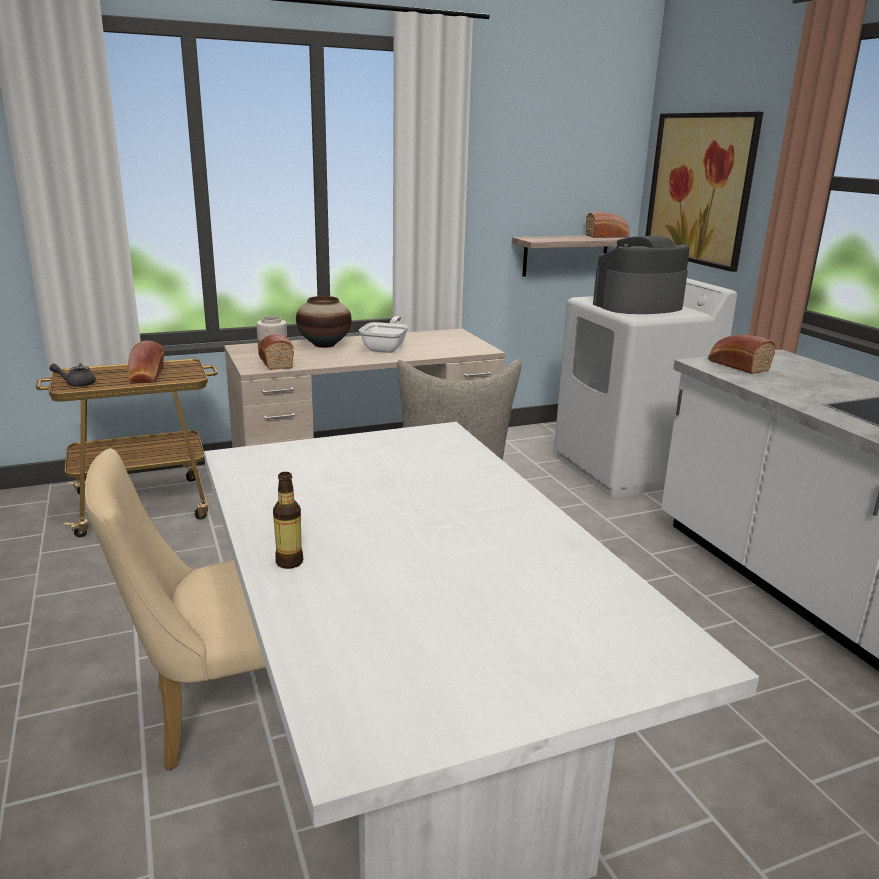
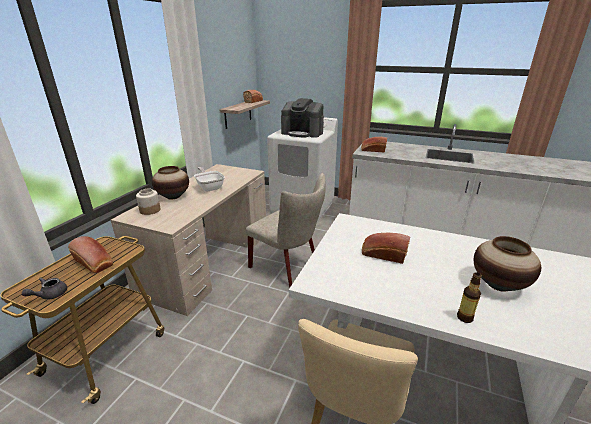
camera: 45 degrees left, 5 degrees up
bread [258,334,294,370] -> bread moved to [362,233,410,264]
coffee machine [593,236,690,314] -> coffee machine turned 90 degrees counterclockwise [281,98,324,138]
picture [645,112,763,272] -> none
none -> vase [474,236,541,292]

